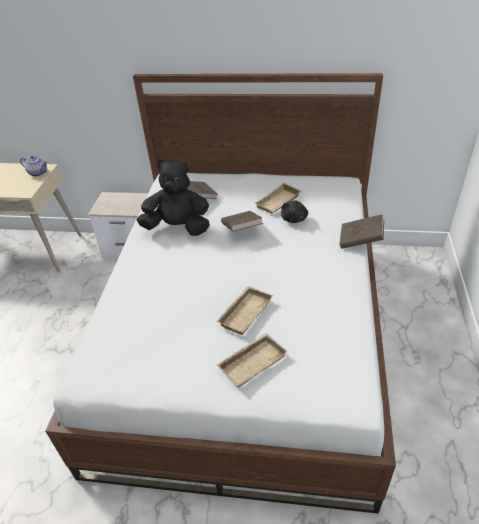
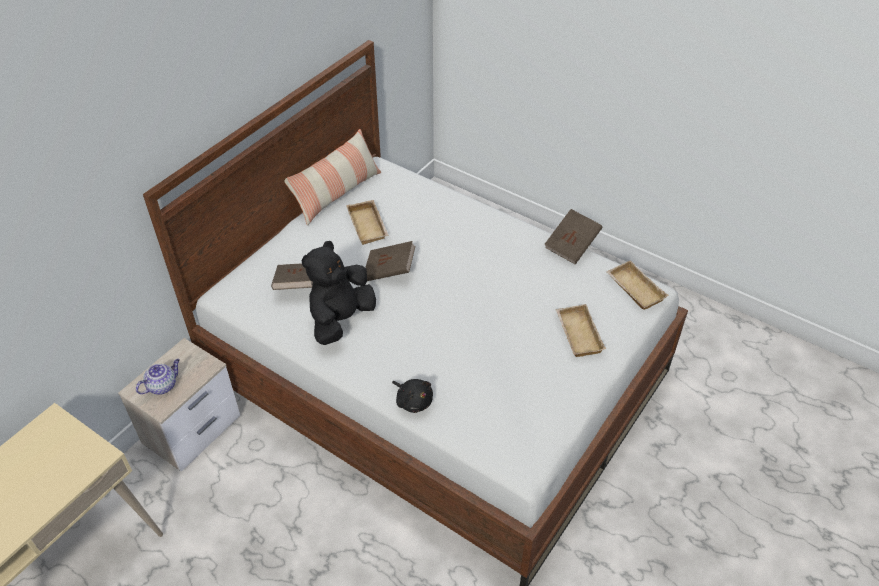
camera: 65 degrees left, 5 degrees up
teapot [20,156,48,177] -> teapot moved to [136,359,180,395]
beige tray [216,286,273,335] -> beige tray moved to [606,260,669,310]
black plush toy [281,200,308,223] -> black plush toy moved to [392,379,433,413]
brown book [340,214,384,249] -> brown book moved to [544,209,603,264]
none -> pillow [284,129,382,226]

